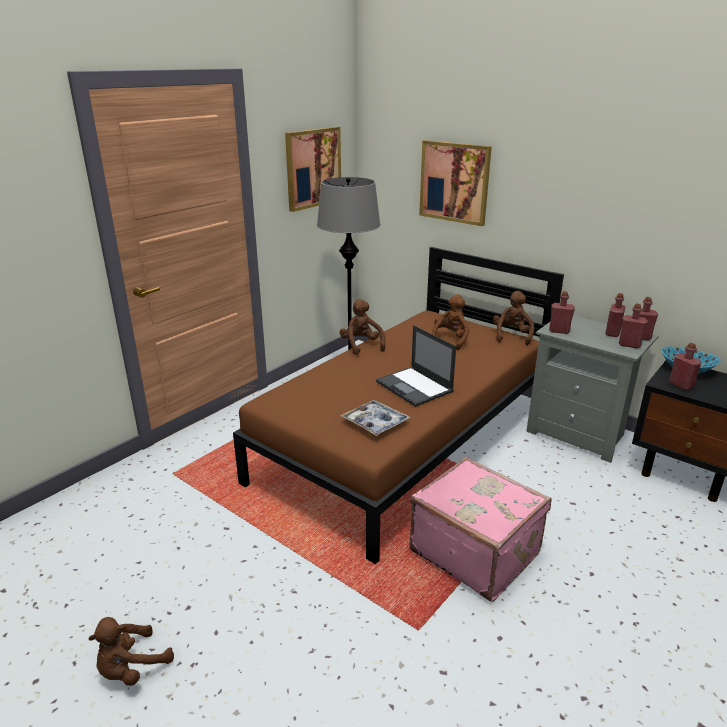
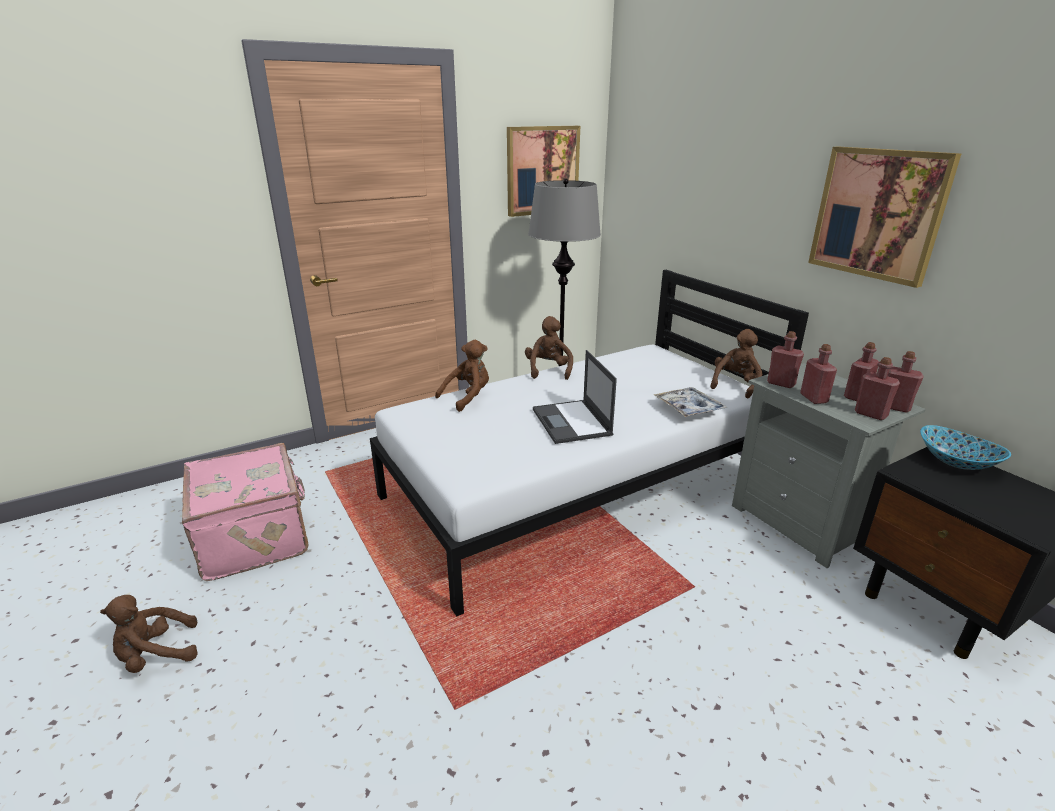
camera: 20 degrees right, 0 degrees up
brown bed [233,247,564,564] -> white bed [370,270,809,617]
tray [340,400,411,436] -> tray moved to [654,387,728,417]
pink suitcase [409,457,552,602] -> pink suitcase moved to [182,443,308,581]
picture [419,140,492,226] -> picture moved to [808,147,961,288]
brown plush toy [432,294,469,350] -> brown plush toy moved to [435,340,489,412]
red bottle [669,343,702,390] -> red bottle moved to [800,344,837,404]

